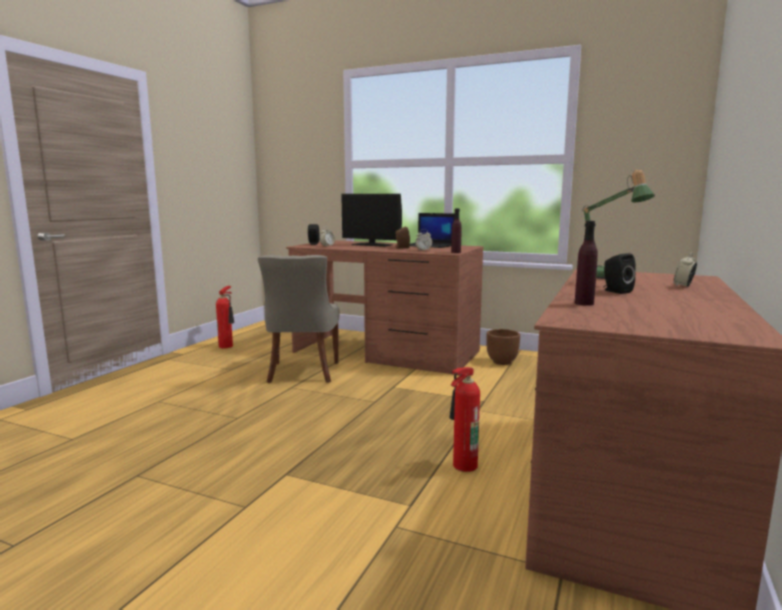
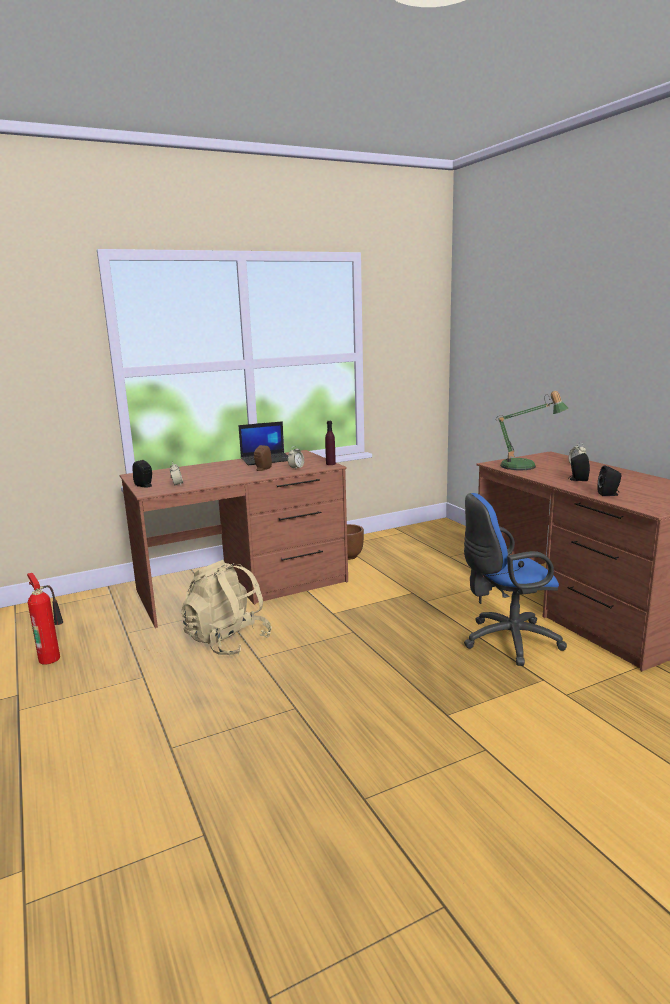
camera: 50 degrees left, 5 degrees up
grey chair [258,255,339,383] -> beige backpack [181,560,272,655]
monitor [341,194,402,247] -> none
fire extinguisher [449,367,480,472] -> blue office chair [464,493,567,666]
purple bottle [575,221,598,306] -> black speaker [597,465,622,496]

